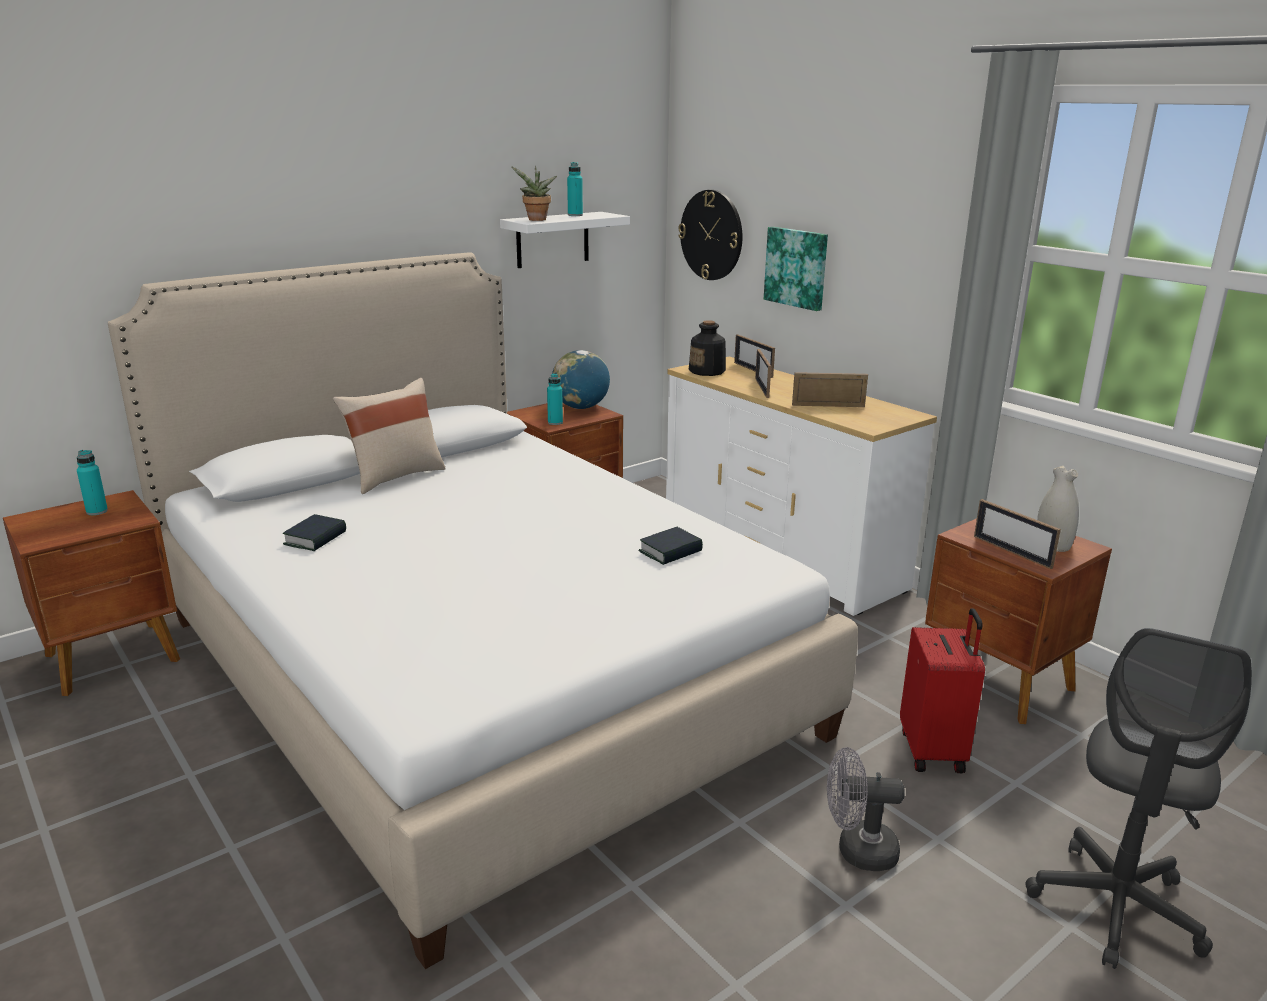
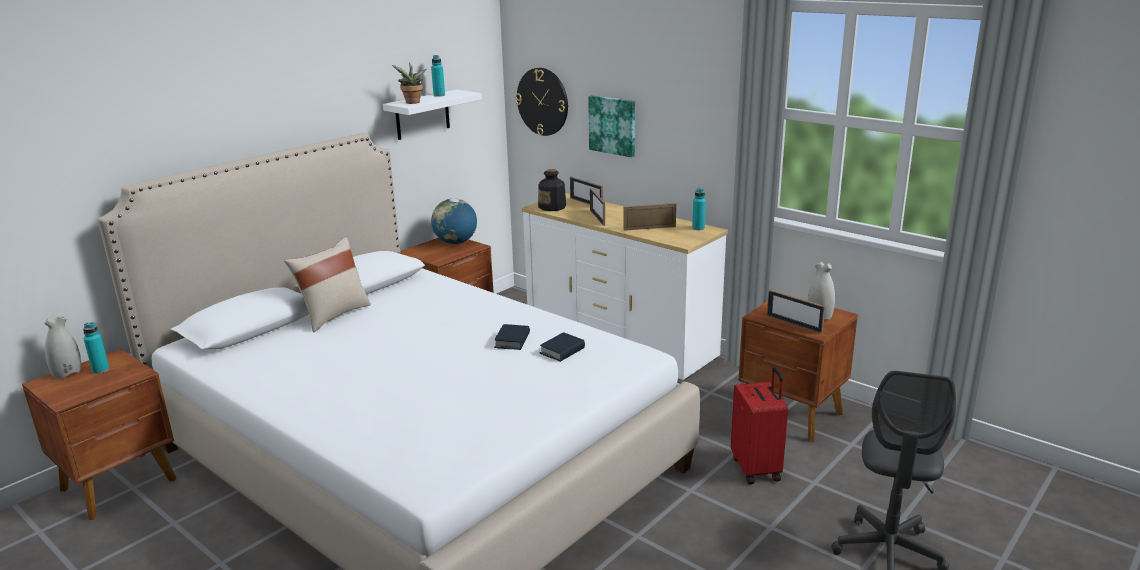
camera: 10 degrees left, 0 degrees up
book [283,514,346,551] -> book moved to [494,324,530,350]
turquoise bottle [547,373,563,425] -> turquoise bottle moved to [692,188,706,230]
grey fan [827,747,905,871] -> none
none -> white vase [44,316,81,379]

